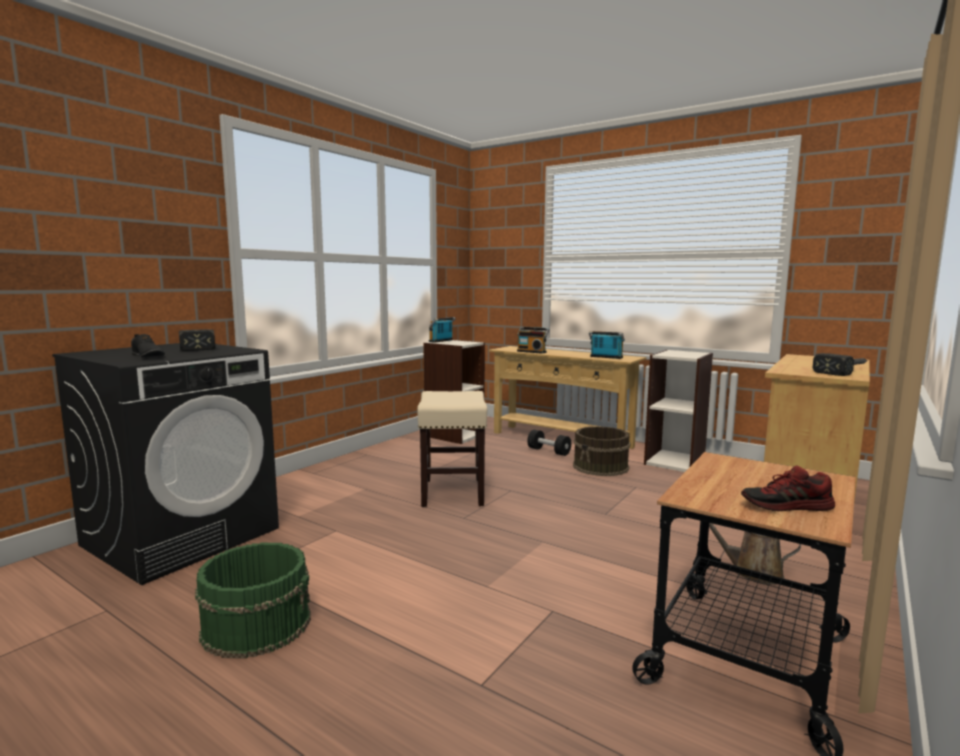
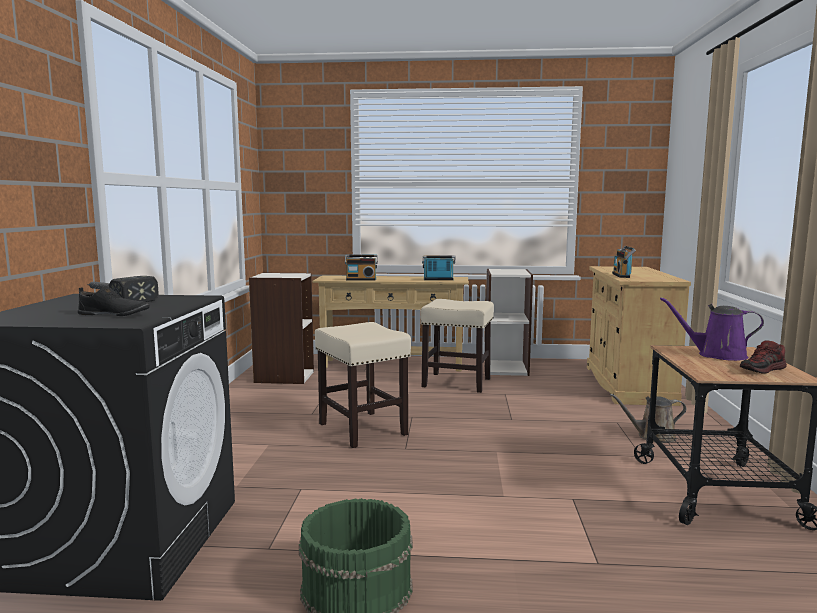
camera: 30 degrees left, 0 degrees up
radio [429,317,456,343] -> radio moved to [612,246,636,278]
black dumbbell [527,430,571,456] -> none
brown bucket [573,426,631,476] -> beige stool [421,299,494,393]
hammer [812,353,867,376] -> none
none -> purple watering can [660,297,764,361]

